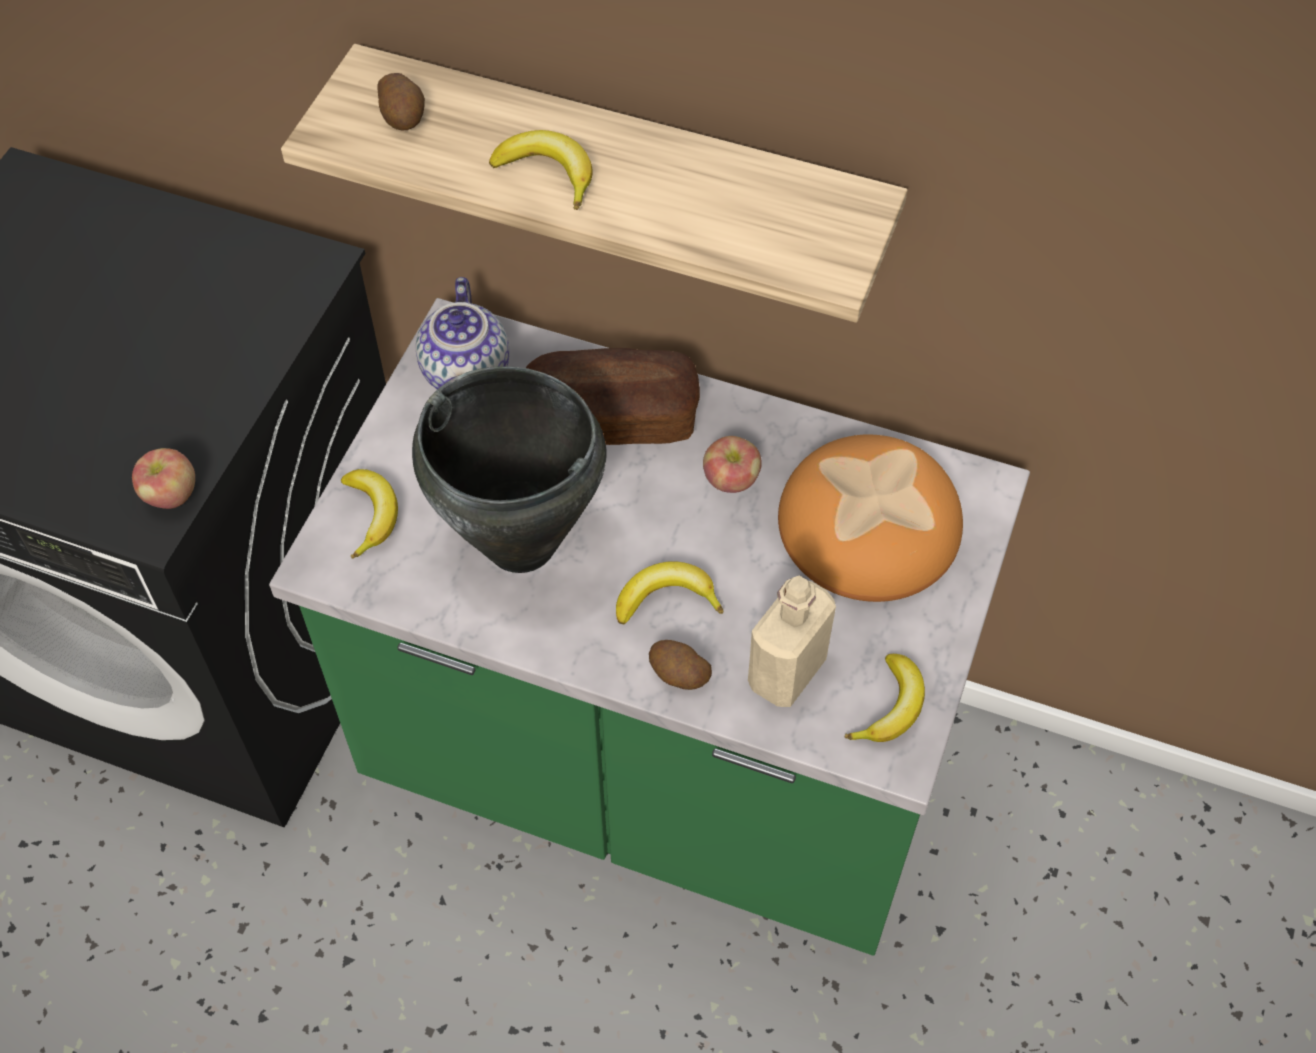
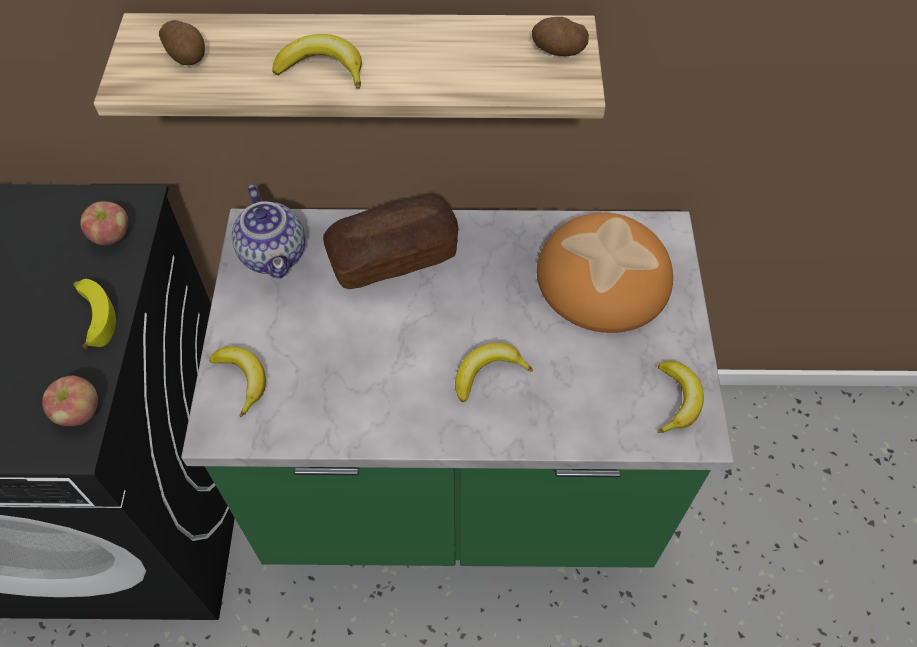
camera: 20 degrees left, 0 degrees up
black cooking pot [412,366,607,573] -> none
potato [649,640,712,690] -> potato moved to [532,17,589,56]
apple [703,436,762,493] -> apple moved to [80,201,129,245]
beige bottle [748,576,836,707] -> none
none -> banana [74,279,116,349]

